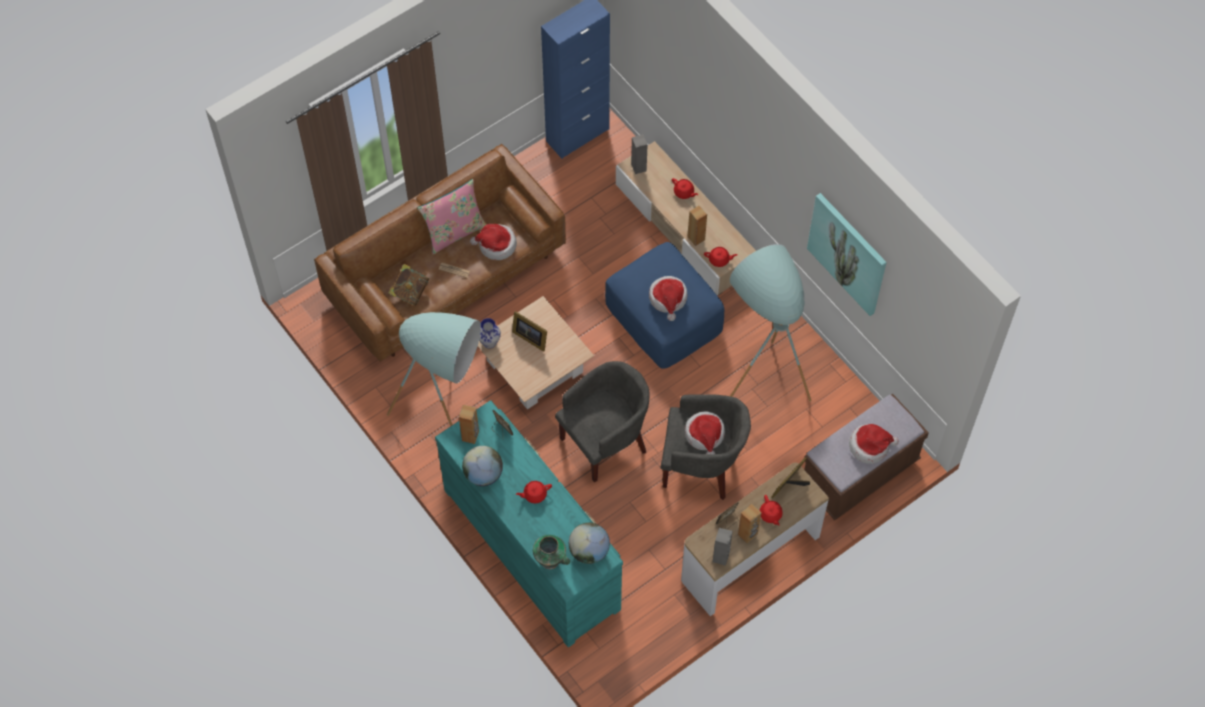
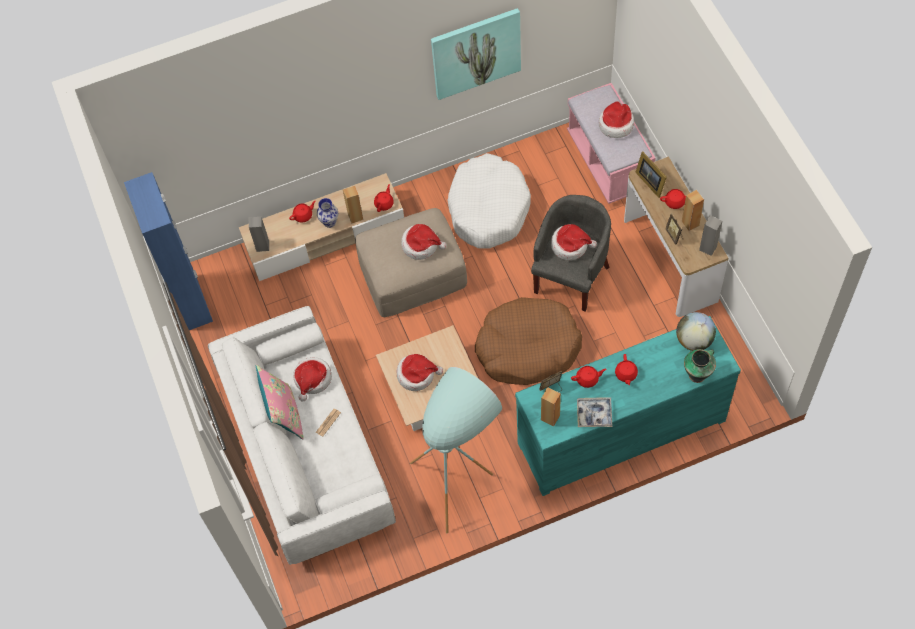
camera: 70 degrees left, 0 degrees up
brown sofa [314,144,566,362] -> white sofa [208,306,396,565]
book [388,264,429,306] -> none
globe [462,446,503,486] -> tray [577,397,612,427]
vase [479,318,501,349] -> vase moved to [317,198,338,228]
picture frame [512,311,547,352] -> hat [397,354,443,391]
grey armchair [555,361,650,482] -> brown dog bed [475,297,582,385]
blue ottoman [605,242,724,369] -> beige ottoman [355,208,467,317]
turquoise floor lamp [730,244,812,402] -> white dog bed [447,153,531,248]
brown bench [804,394,929,520] -> pink bench [567,83,656,204]
none -> red teapot [571,366,607,388]

